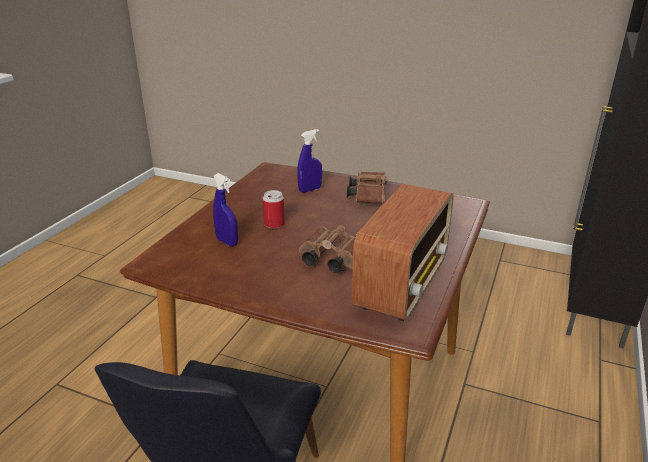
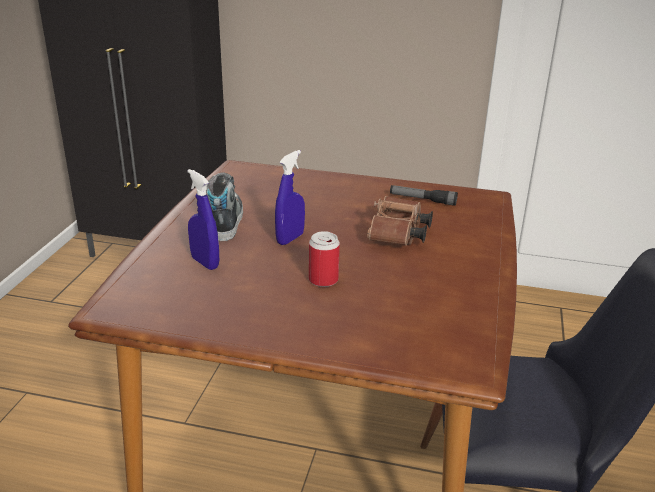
camera: 100 degrees left, 0 degrees up
blue spray bottle [213,173,238,246] -> blue spray bottle moved to [275,150,305,245]
brown binoculars [347,172,388,204] -> shoe [206,173,243,241]
radio [352,184,453,321] -> flashlight [390,185,458,206]

